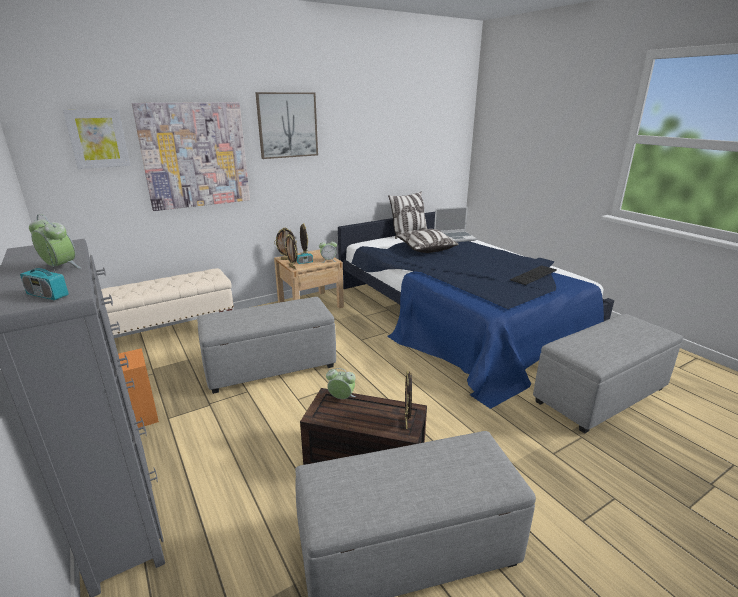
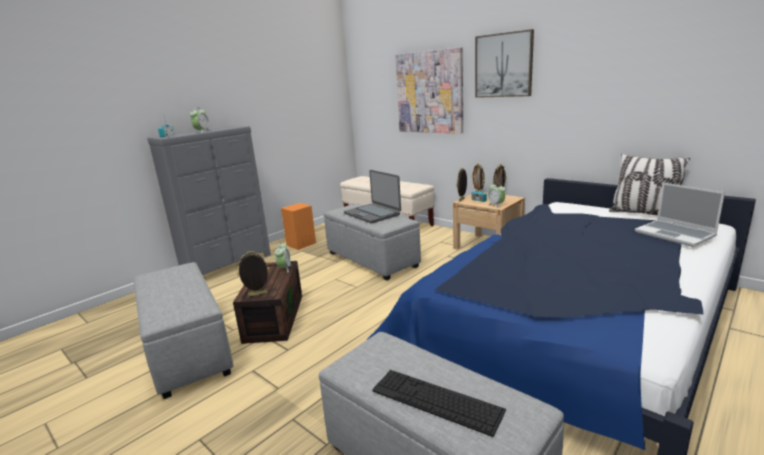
camera: 75 degrees right, 5 degrees down
picture [63,109,130,169] -> none
pillow [397,229,459,253] -> none
keyboard [510,265,557,285] -> keyboard moved to [372,370,506,437]
none -> laptop [344,170,401,224]

